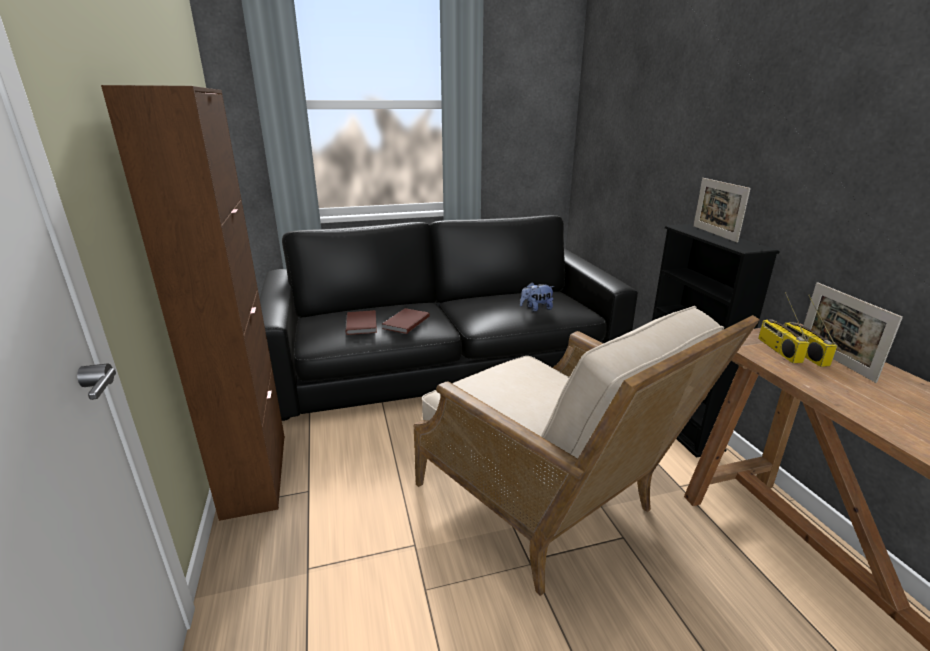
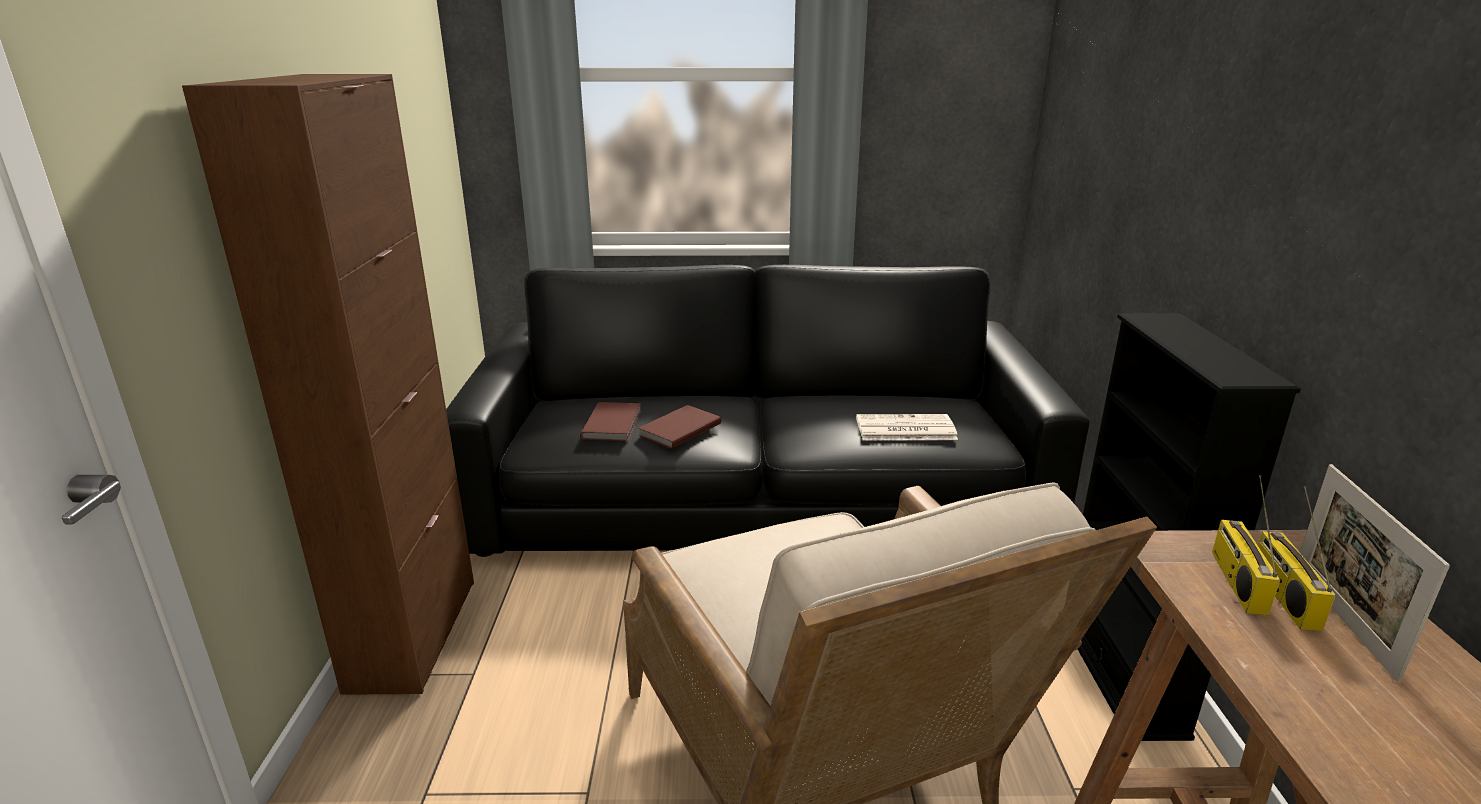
camera: 15 degrees right, 0 degrees up
plush toy [520,282,555,311] -> newspaper [856,414,958,440]
picture frame [693,178,751,243] -> none

